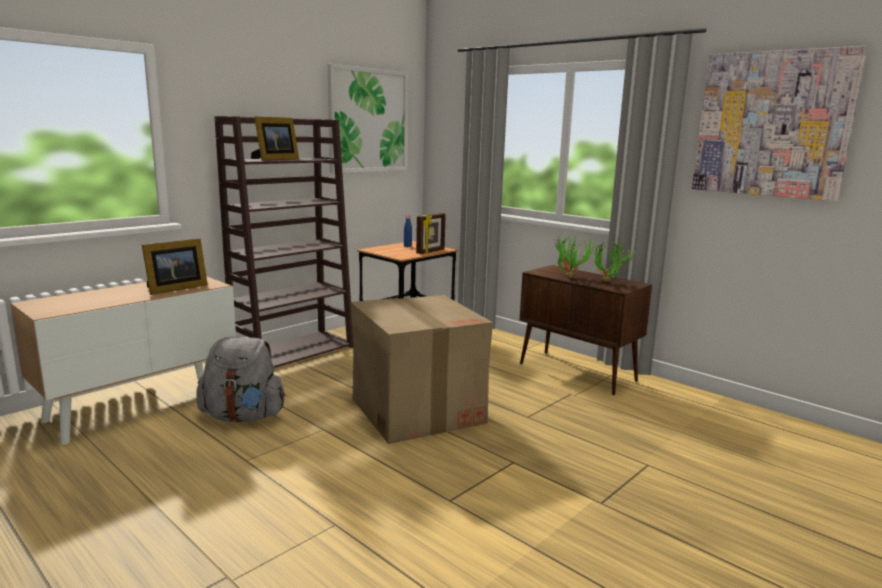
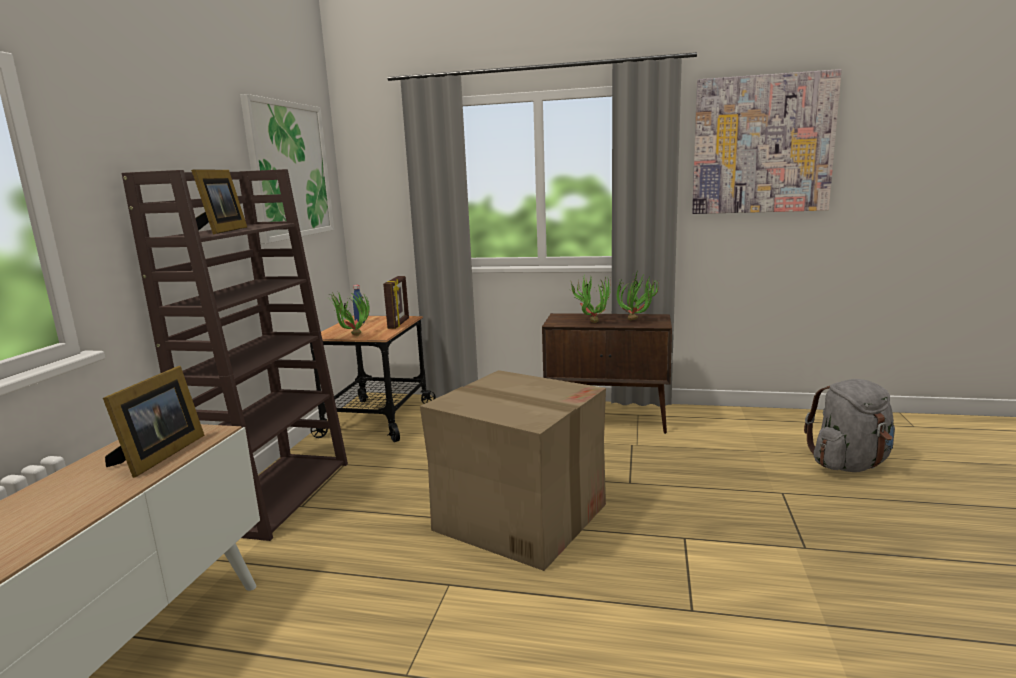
camera: 30 degrees left, 0 degrees up
grey backpack [196,337,285,422] -> grey backpack moved to [804,379,895,472]
none -> potted plant [328,290,370,336]

